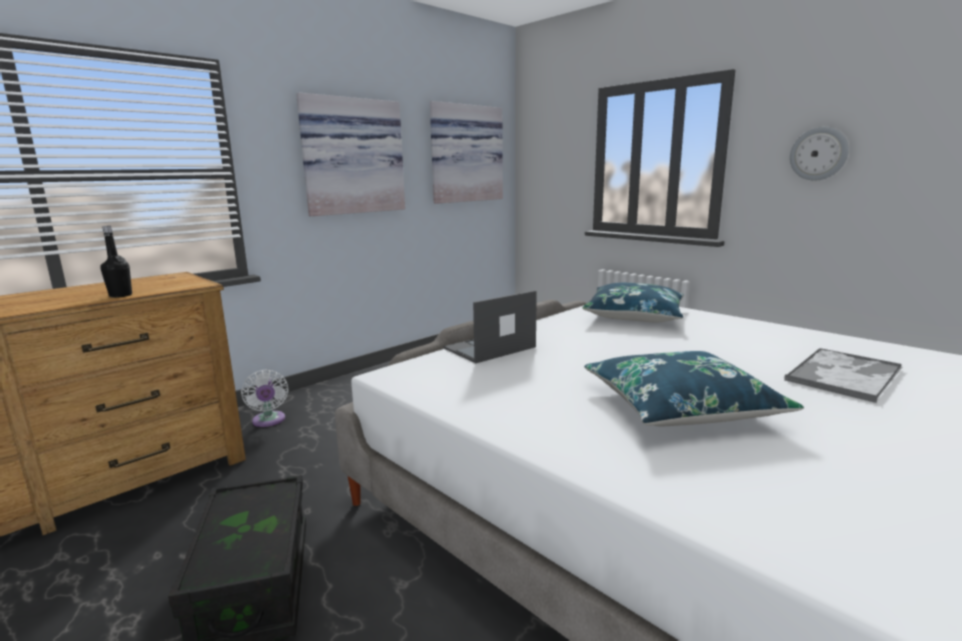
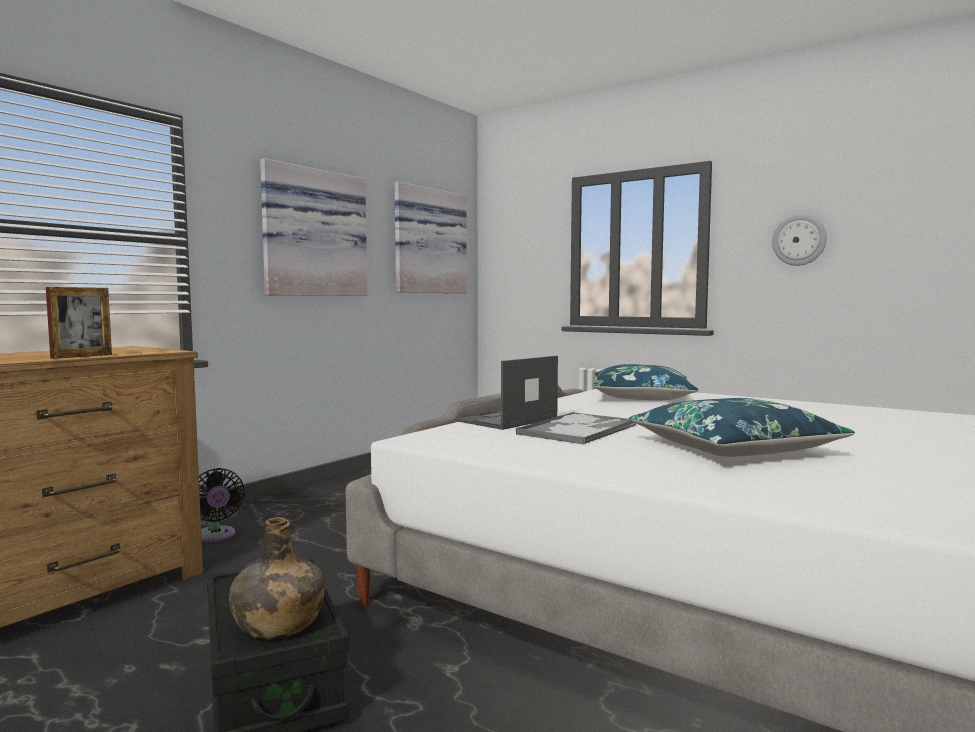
camera: 10 degrees left, 10 degrees down
black bottle [100,226,132,298] -> picture frame [46,287,112,359]
white fan [241,370,289,427] -> black fan [199,468,245,542]
tray [784,348,902,403] -> tray moved to [516,412,636,445]
none -> green bottle [229,517,325,639]

